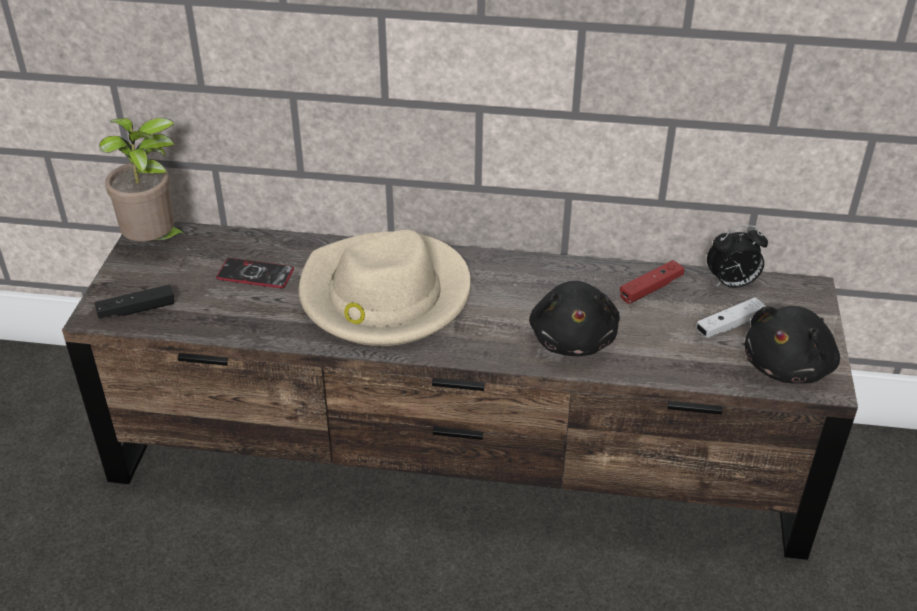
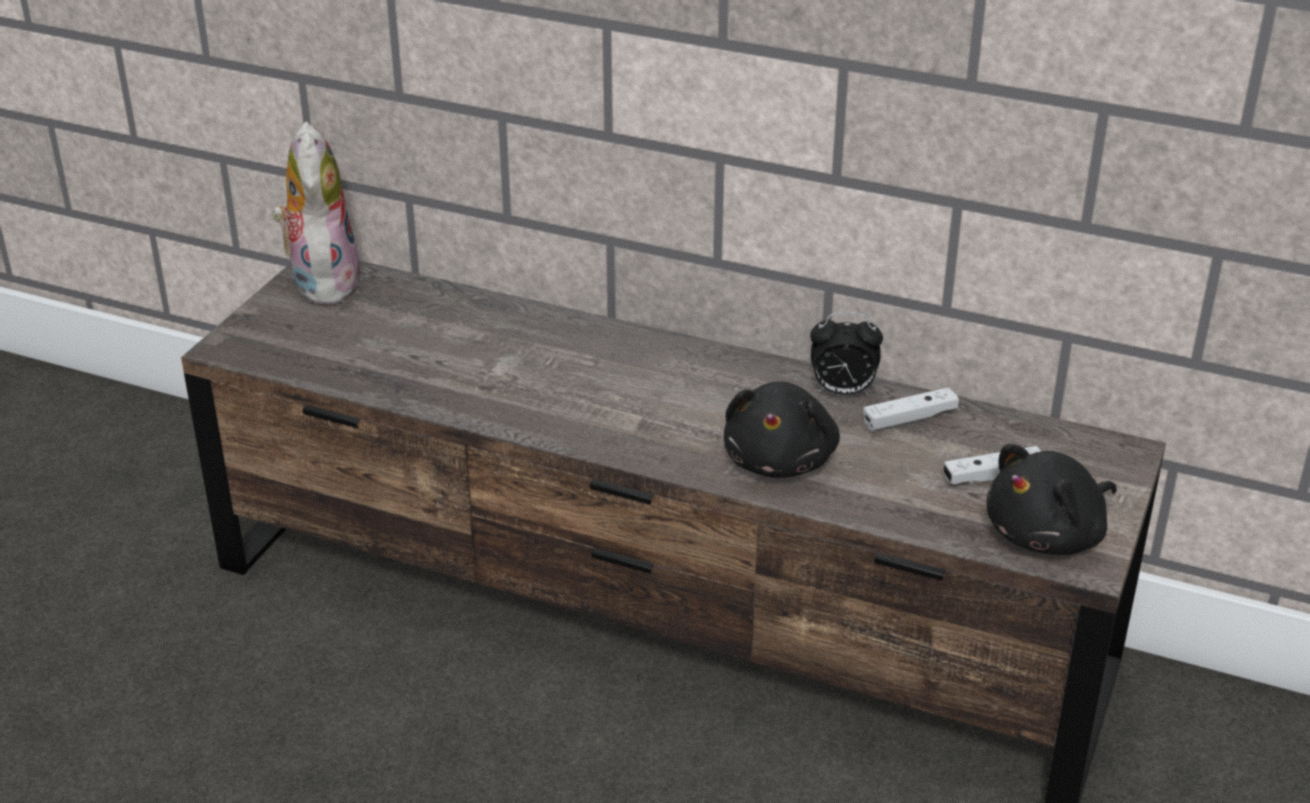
camera: 15 degrees right, 5 degrees down
black game controller [95,285,174,319] -> none
potted plant [99,118,190,242] -> plush toy [272,121,362,305]
phone [216,258,294,288] -> none
beige hat [299,230,471,346] -> none
red game controller [620,260,685,304] -> white game controller [863,387,959,432]
alarm clock [707,225,768,288] -> alarm clock moved to [810,312,883,395]

